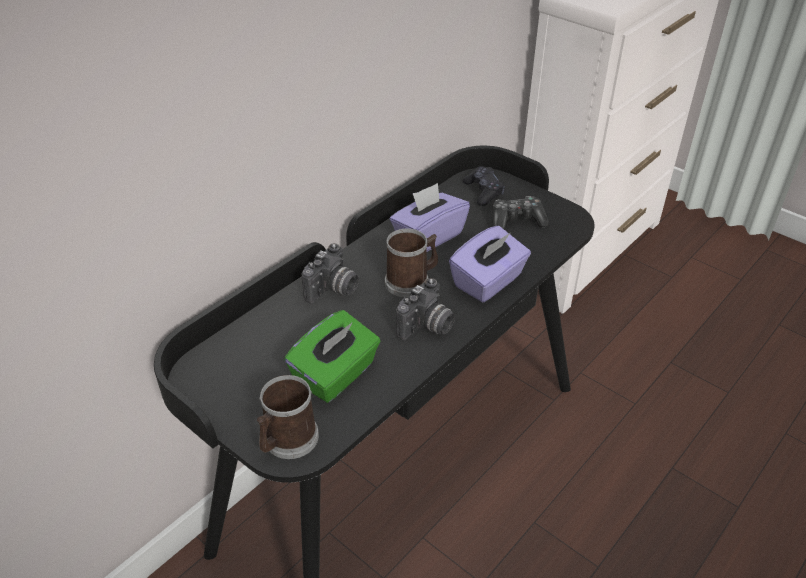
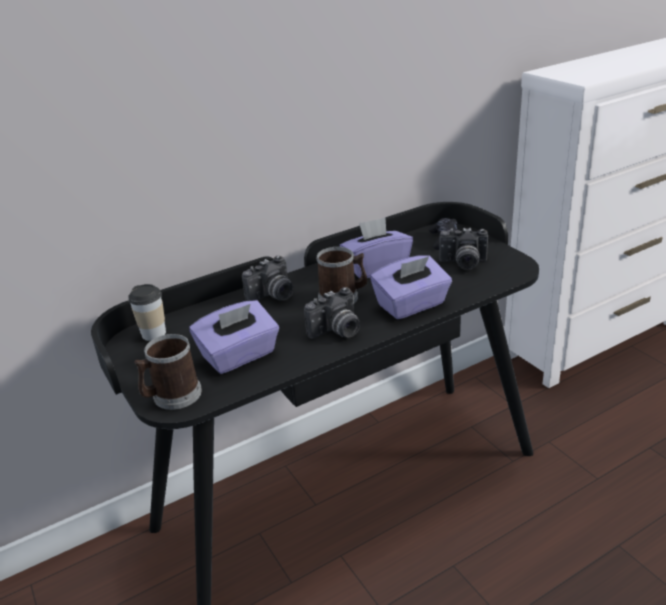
camera: 20 degrees right, 10 degrees down
green tissue box [284,310,380,403] -> purple tissue box [189,300,279,374]
game controller [492,196,549,230] -> camera [439,228,488,270]
none -> cup [128,284,166,341]

